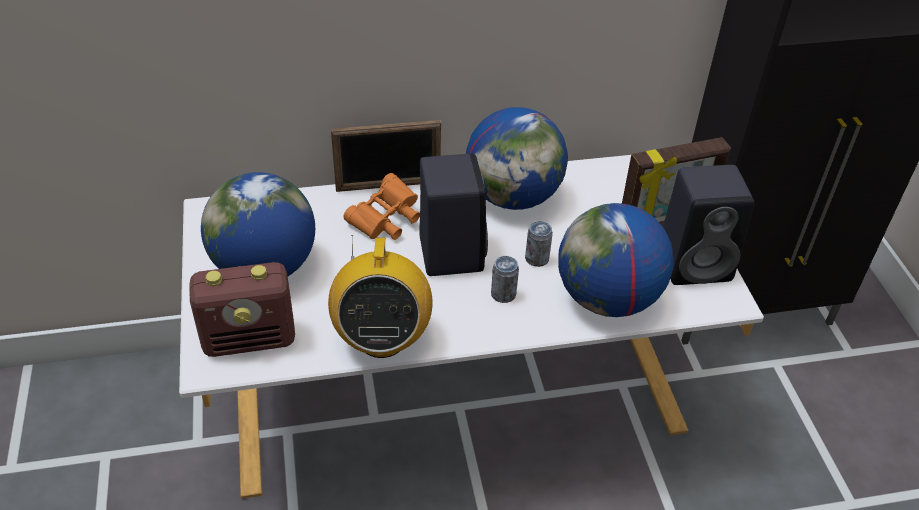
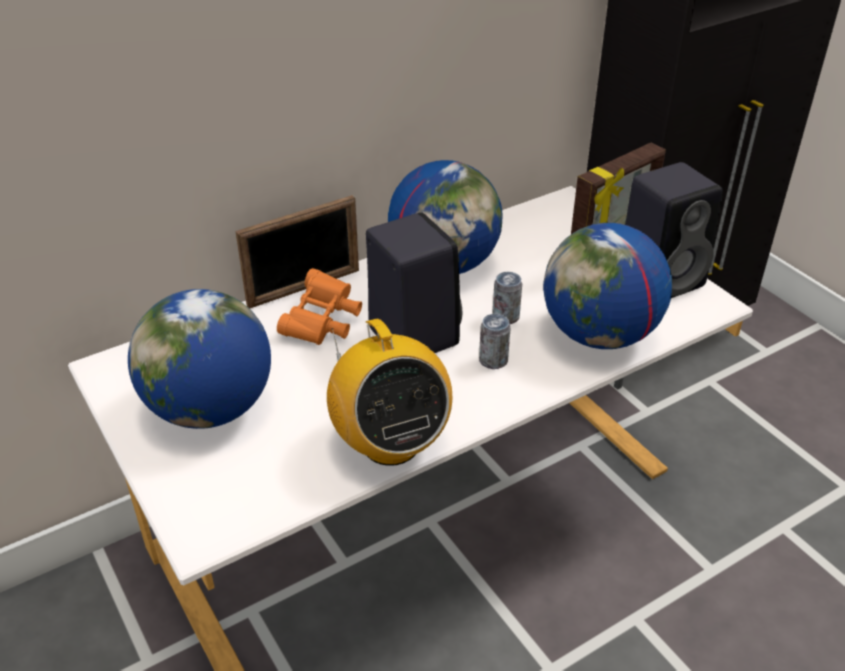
camera: 20 degrees left, 5 degrees down
radio [189,262,295,357] -> none

